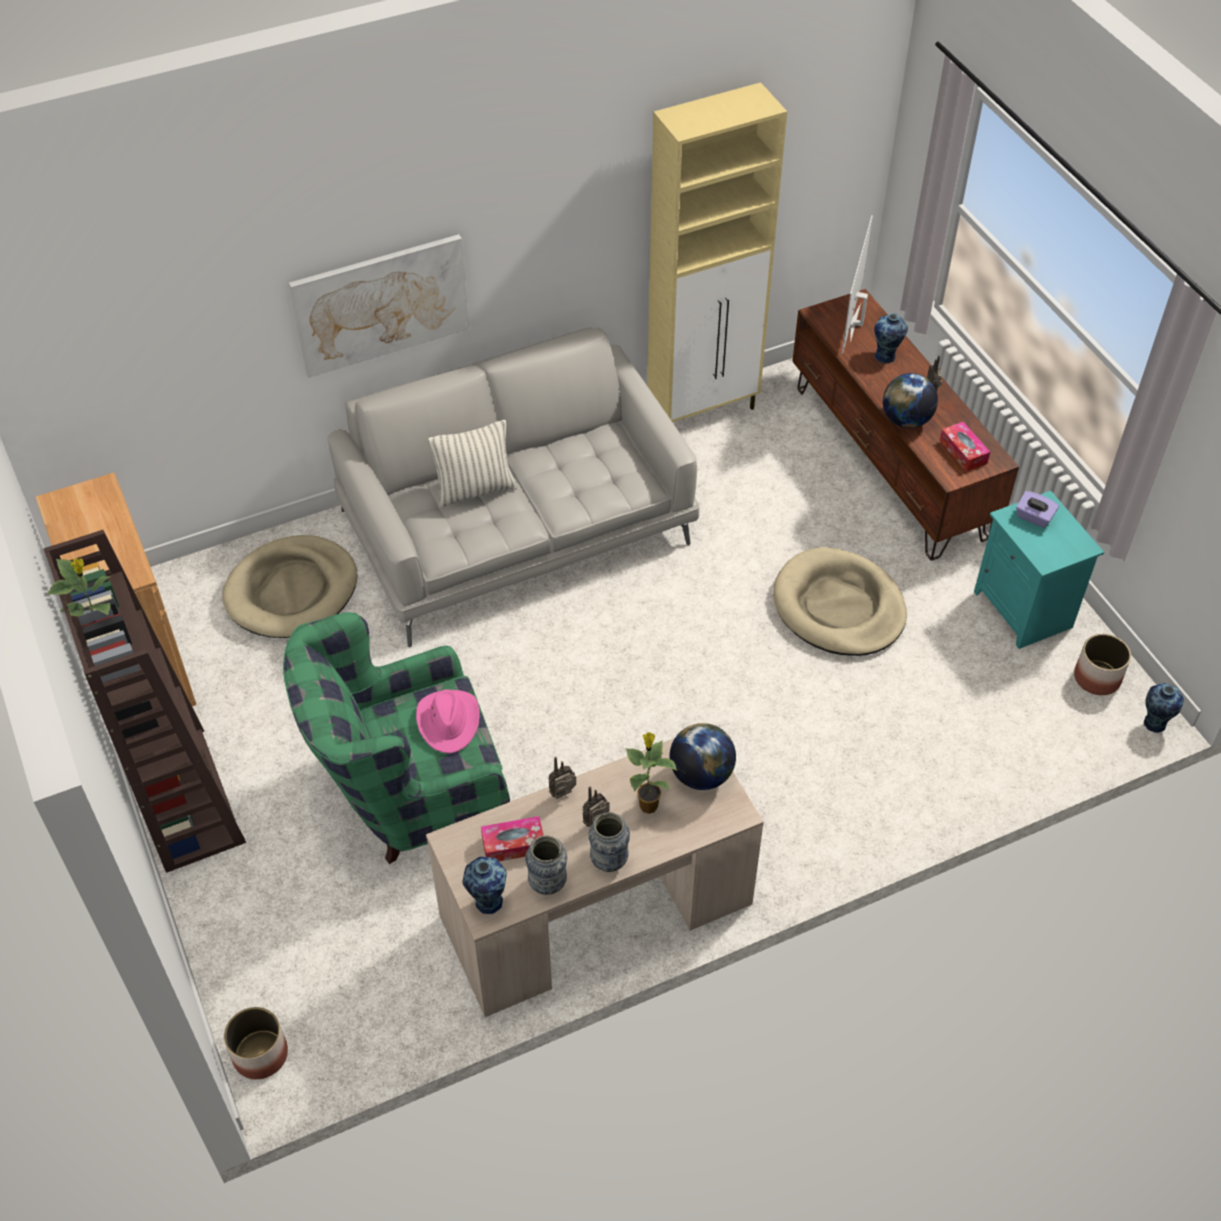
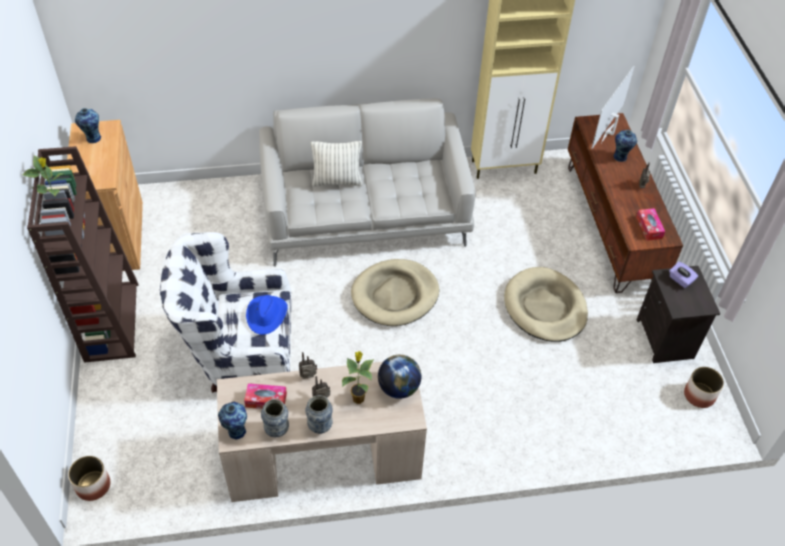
camera: 15 degrees right, 0 degrees up
beige dog bed [222,535,357,638] -> beige dog bed moved to [351,259,439,326]
green armchair [283,612,510,864] -> white armchair [160,232,291,393]
picture [289,234,470,378] -> none
pink hat [416,689,480,753] -> blue hat [246,295,288,335]
globe [883,373,938,428] -> none
turquoise nightstand [974,491,1104,649] -> black nightstand [636,266,720,363]
vase [1144,683,1184,733] -> vase moved to [75,108,101,143]

